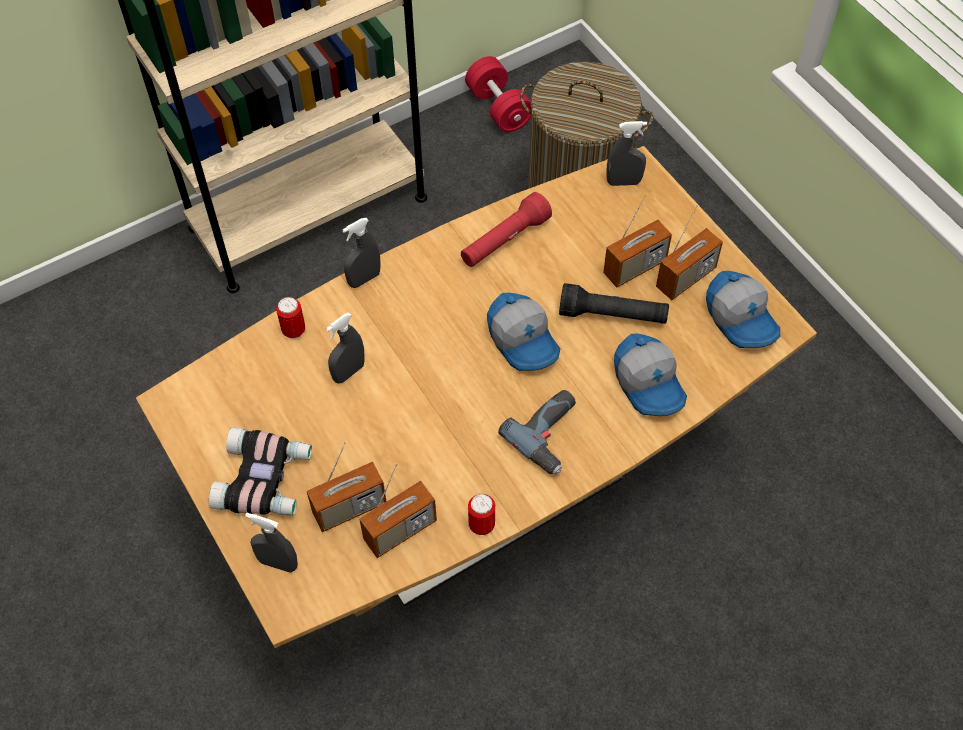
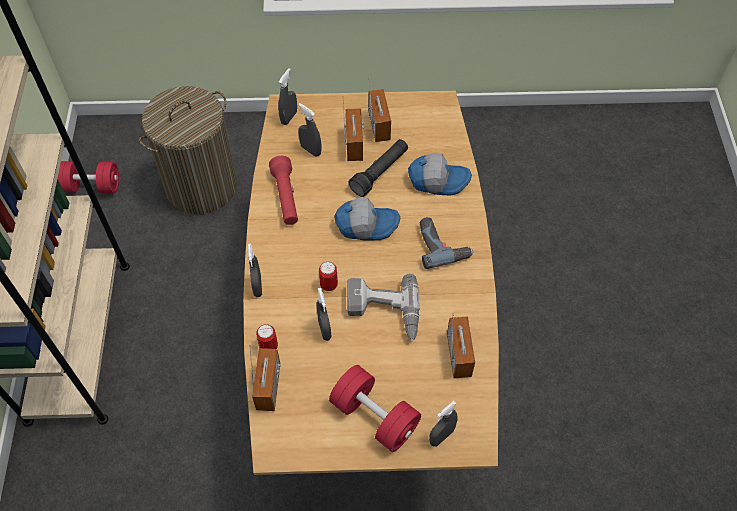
camera: 60 degrees left, 0 degrees up
binoculars [208,427,312,516] -> red dumbbell [329,365,421,452]
radio [307,441,386,532] -> radio moved to [249,345,280,411]
can [468,494,495,535] -> can moved to [319,262,338,291]
cap [706,271,780,348] -> none
none -> grey spray bottle [298,103,321,157]
none -> power drill [347,274,420,341]

